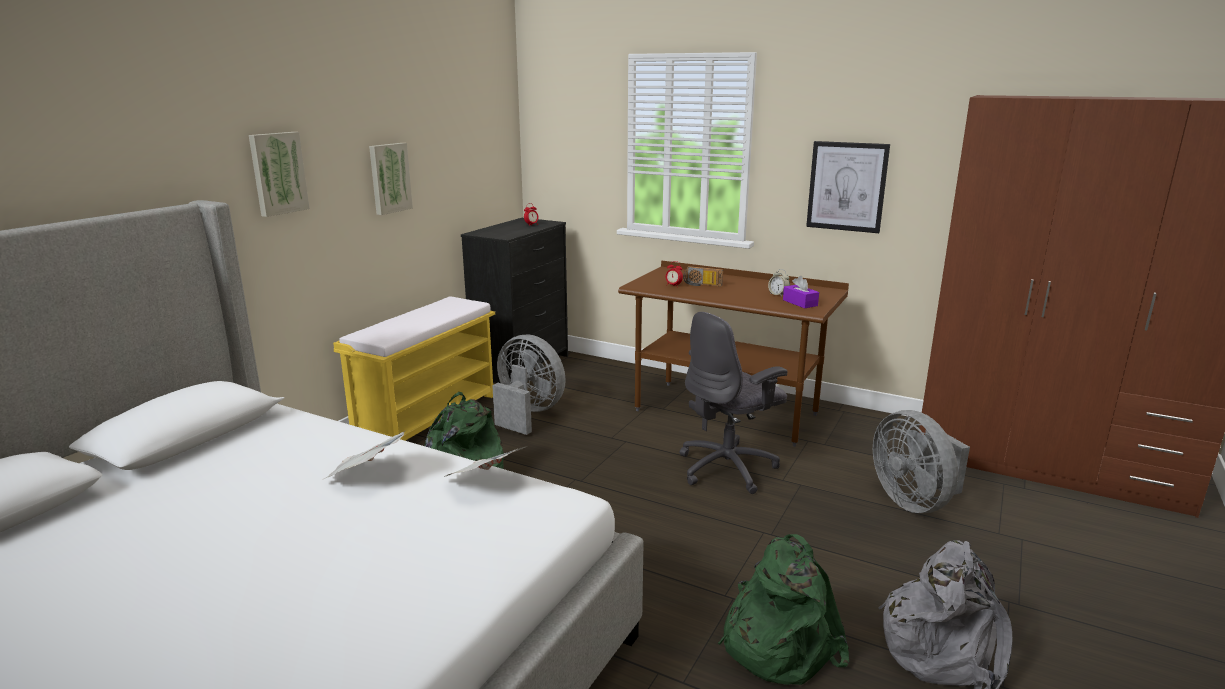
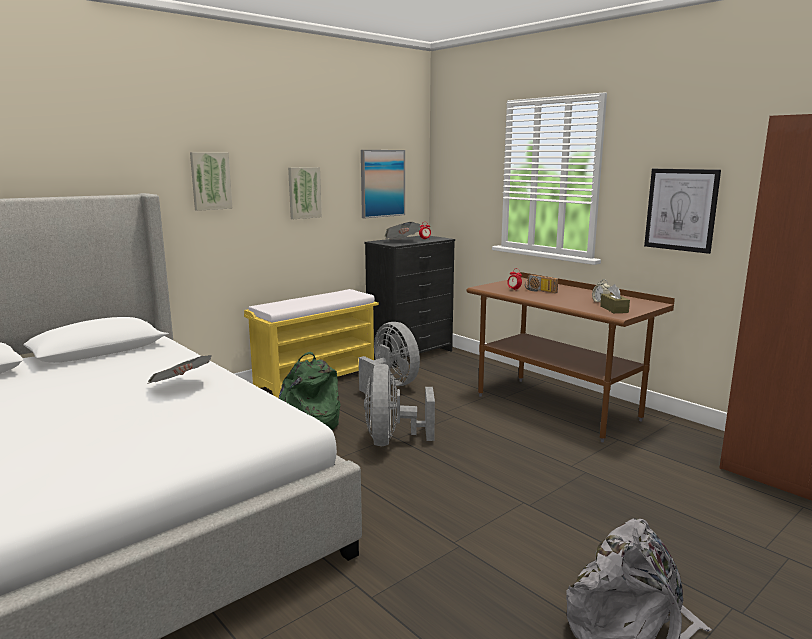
camera: 20 degrees right, 5 degrees down
newspaper [444,446,527,477] -> newspaper moved to [385,222,420,240]
grey office chair [679,312,787,494] -> none
green backpack [718,534,849,685] -> none
purple tissue box [783,276,819,308] -> brown tissue box [600,284,630,313]
grey fan [873,410,970,513] -> grey fan moved to [364,364,435,446]
none -> picture [361,150,405,219]

